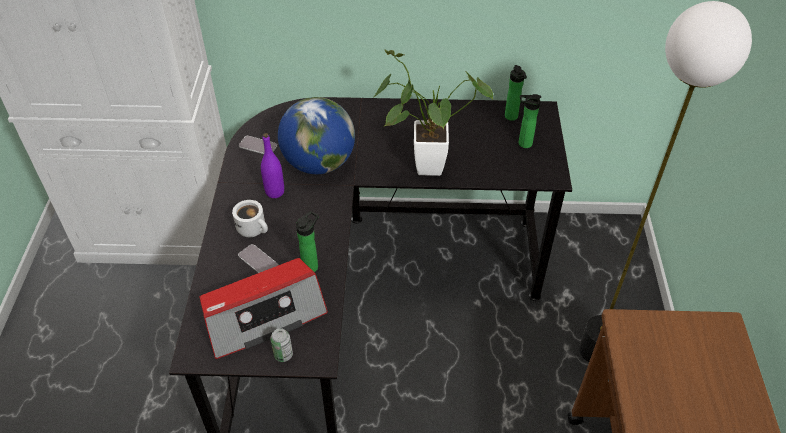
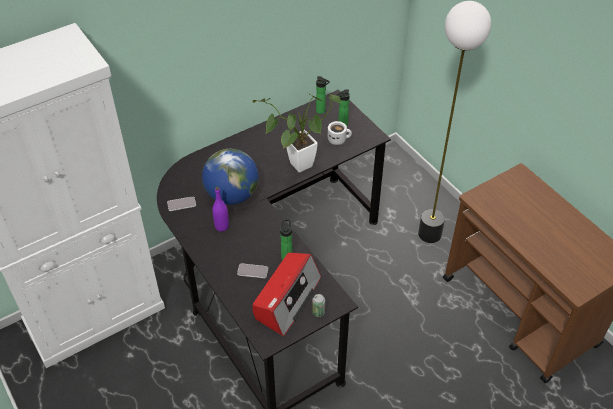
camera: 35 degrees left, 0 degrees up
white mug [232,200,268,237] -> white mug moved to [328,121,352,145]

